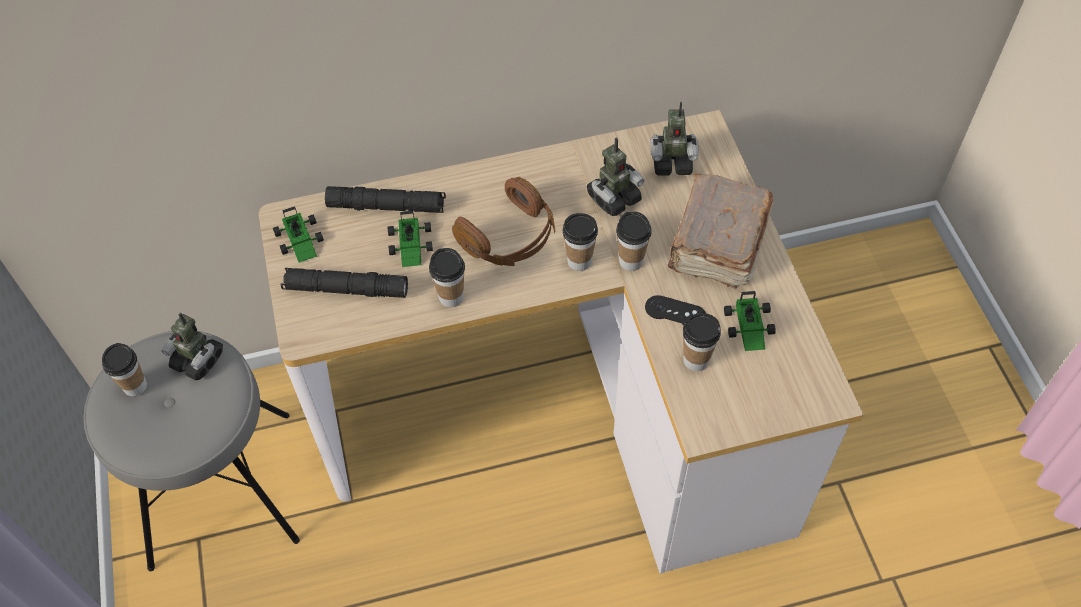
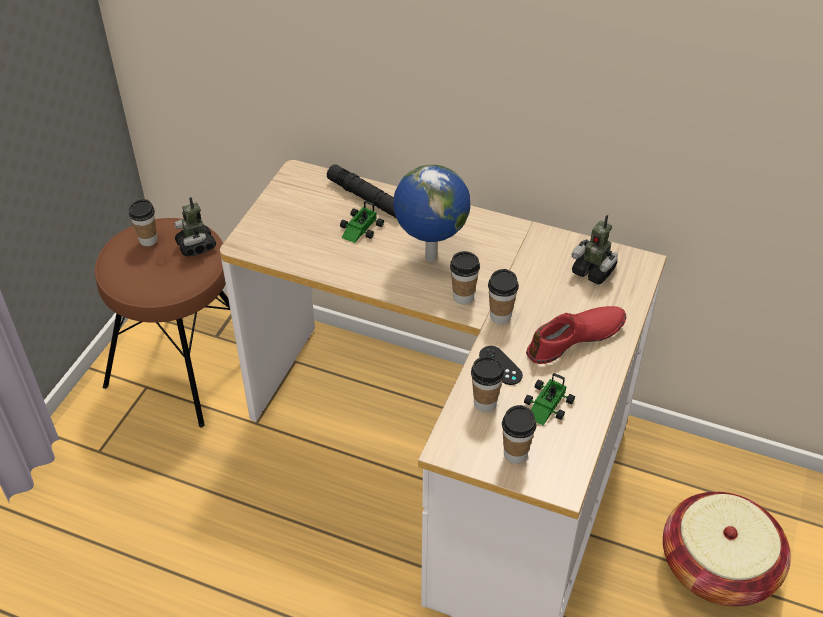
camera: 35 degrees right, 10 degrees down
grey stool [84,331,300,571] -> brown stool [95,218,230,427]
toy car [273,206,324,263] -> none
black flashlight [281,268,408,298] -> none
cup [429,248,465,307] -> cup moved to [502,405,536,464]
brown headphones [452,177,555,266] -> globe [394,164,470,262]
toy robot [587,138,644,216] -> none
brown book [668,173,773,288] -> red shoe [526,306,626,364]
none -> basket [663,492,791,606]

